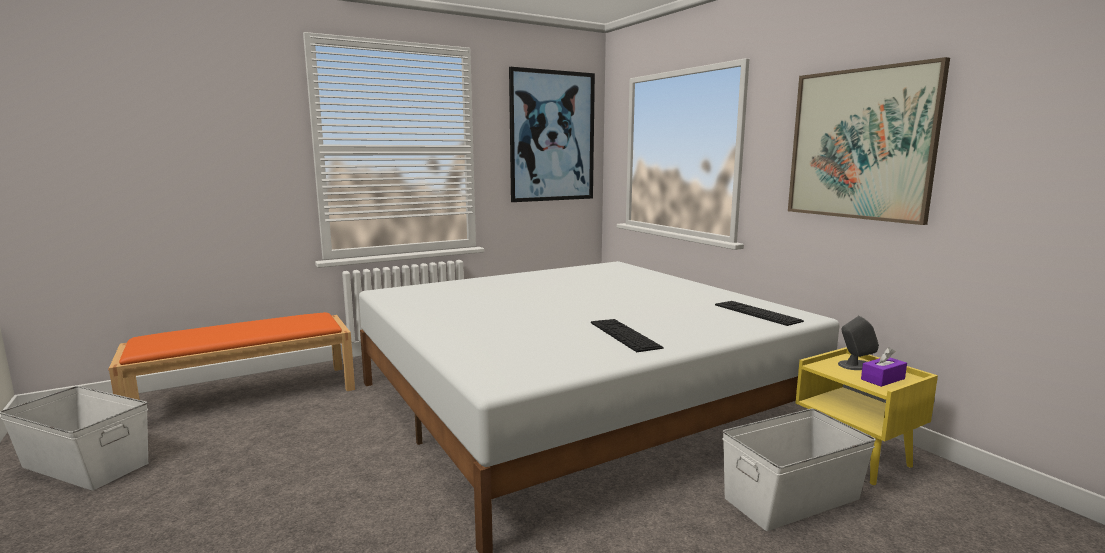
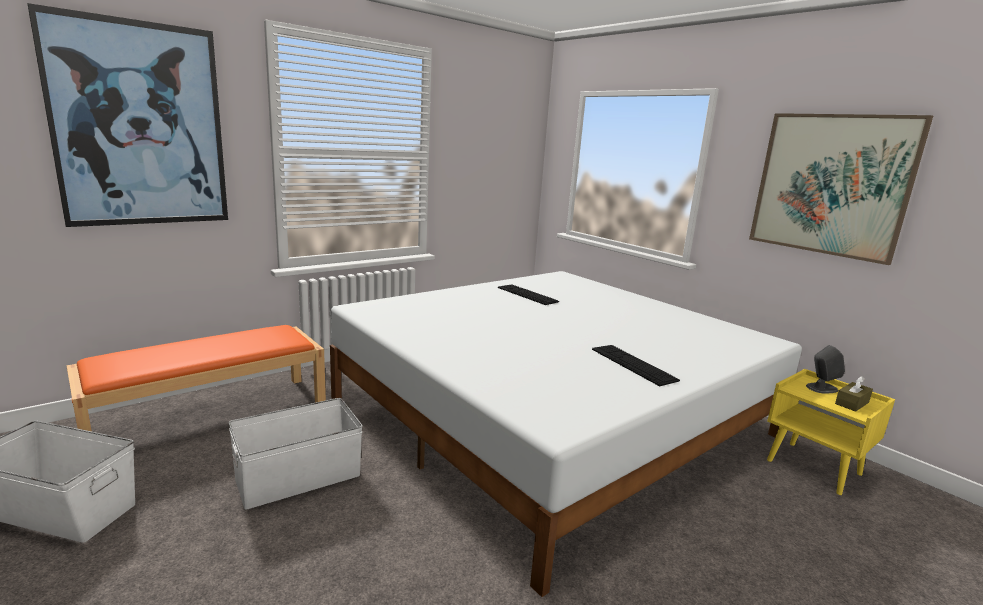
camera: 10 degrees left, 5 degrees up
picture [509,67,595,202] -> picture moved to [27,3,228,227]
keyboard [715,301,804,326] -> keyboard moved to [498,284,559,305]
white storage box [722,409,876,531] -> white storage box moved to [228,398,363,509]
purple tissue box [861,347,907,387] -> brown tissue box [835,376,873,412]

